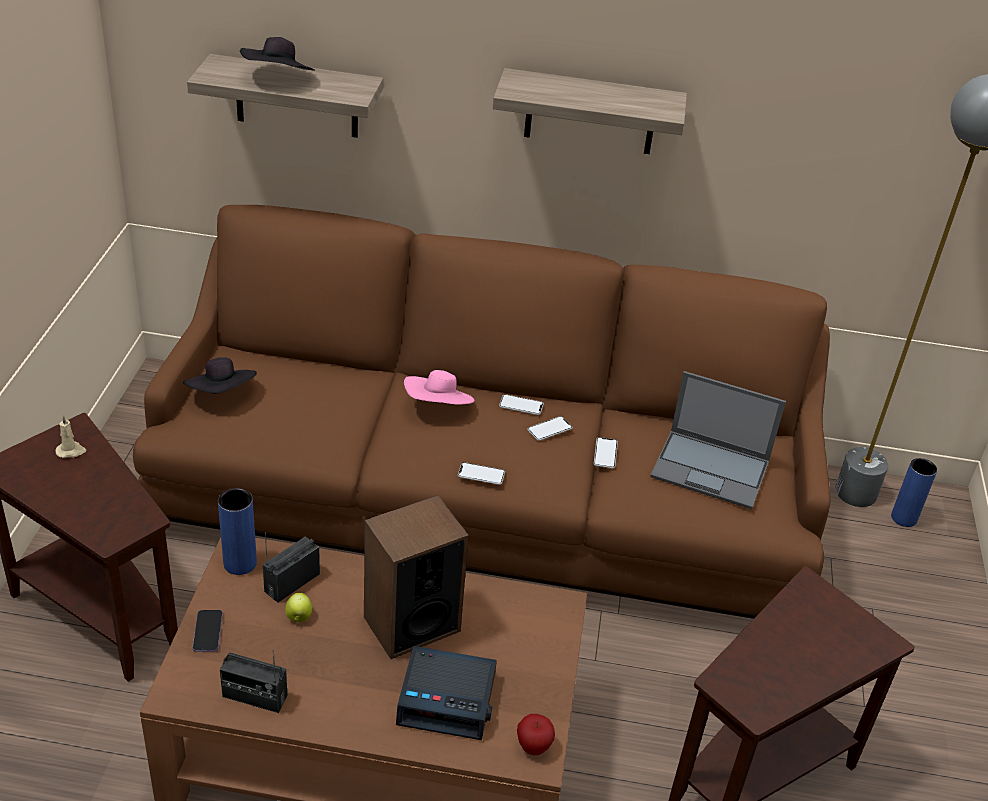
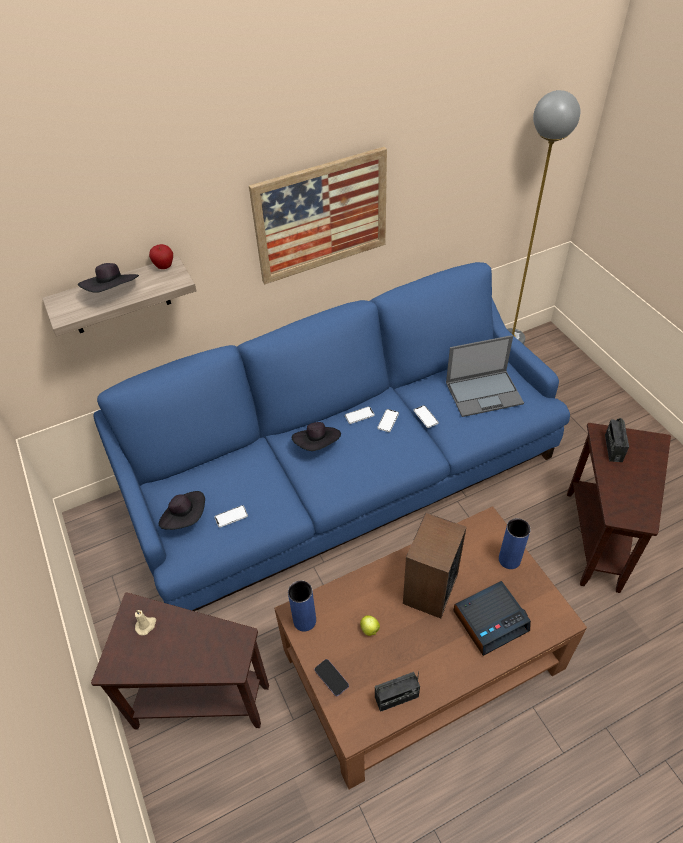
camera: 30 degrees left, 10 degrees up
brown sofa [133,205,830,619] -> blue sofa [93,262,570,611]
radio [263,532,320,603] -> radio moved to [605,418,629,462]
pink hat [404,370,474,405] -> black hat [292,422,341,451]
phone [458,462,505,485] -> phone moved to [214,505,248,528]
shelf [493,68,687,154] -> picture [249,146,387,284]
apple [517,714,555,755] -> apple moved to [149,244,173,269]
blue vase [891,458,937,527] -> blue vase moved to [499,518,531,569]

